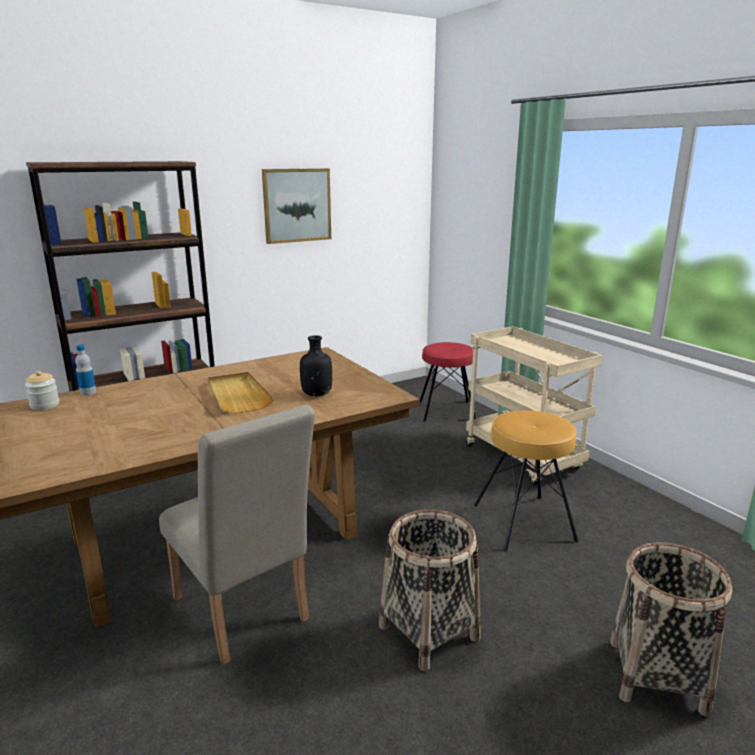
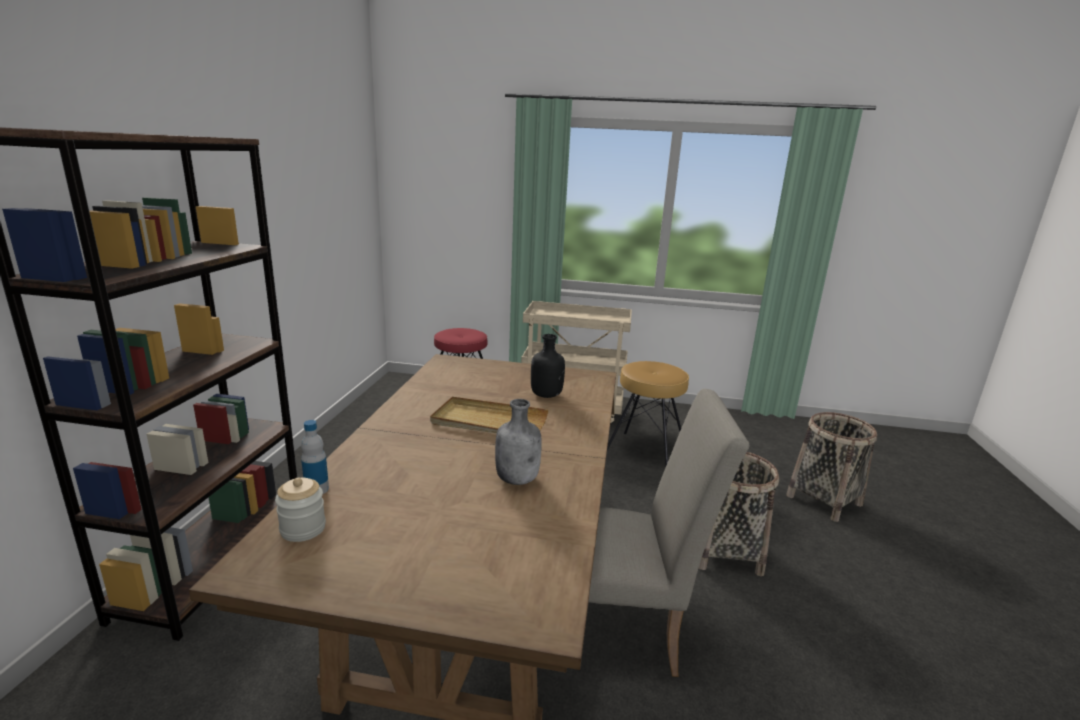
camera: 50 degrees left, 0 degrees up
picture [262,168,331,244] -> none
none -> grey bottle [495,399,542,485]

